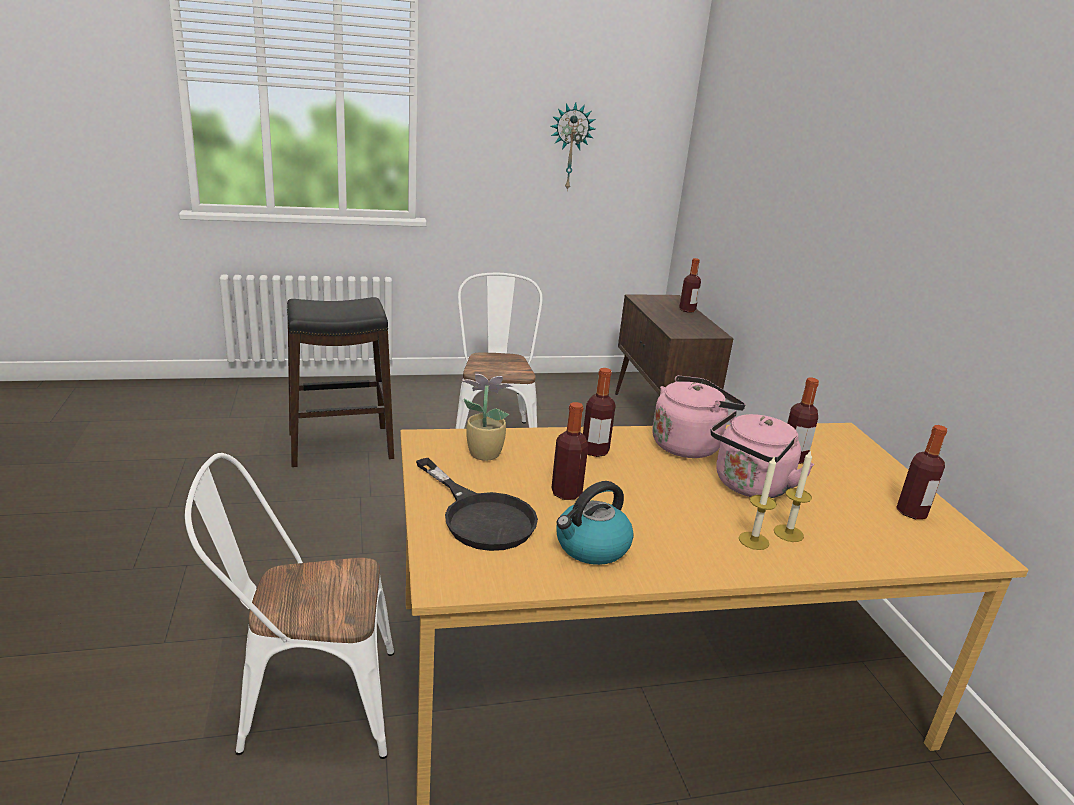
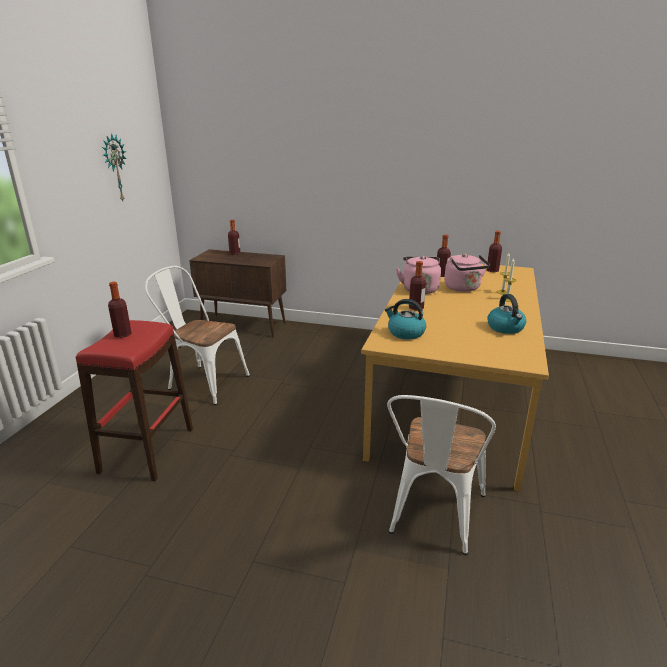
camera: 60 degrees left, 0 degrees up
black stool [287,297,394,467] -> red stool [76,320,193,481]
black frying pan [416,458,538,551] -> none
potted plant [461,374,513,461] -> kettle [385,299,426,339]
bottle [551,402,588,500] -> bottle moved to [108,282,132,338]

